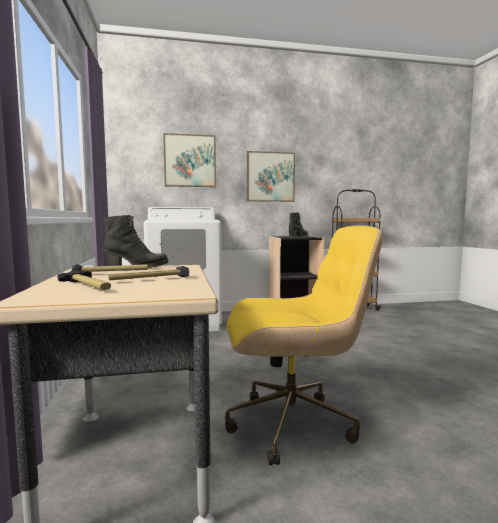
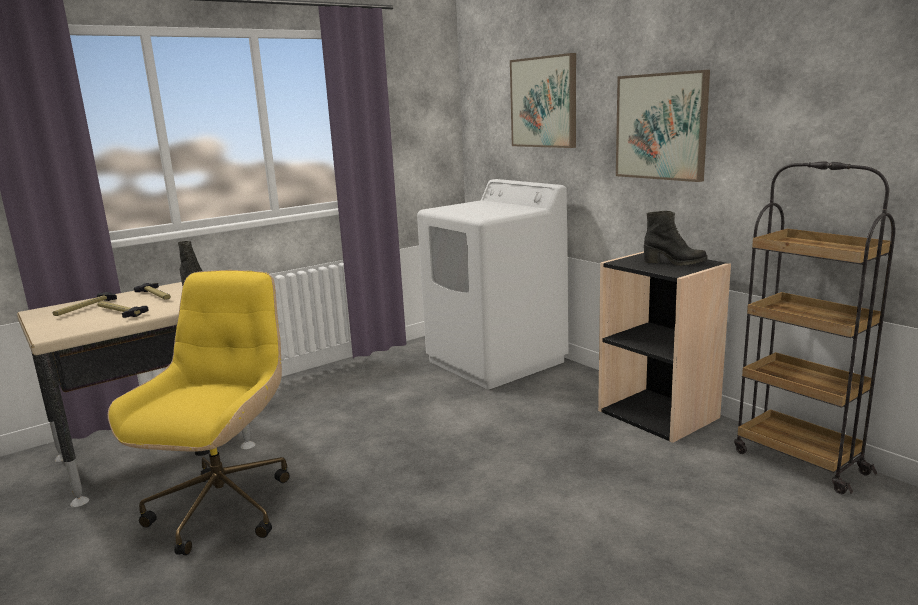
camera: 65 degrees right, 10 degrees up
yellow office chair [225,225,383,465] -> yellow office chair turned 135 degrees counterclockwise [108,270,290,555]

